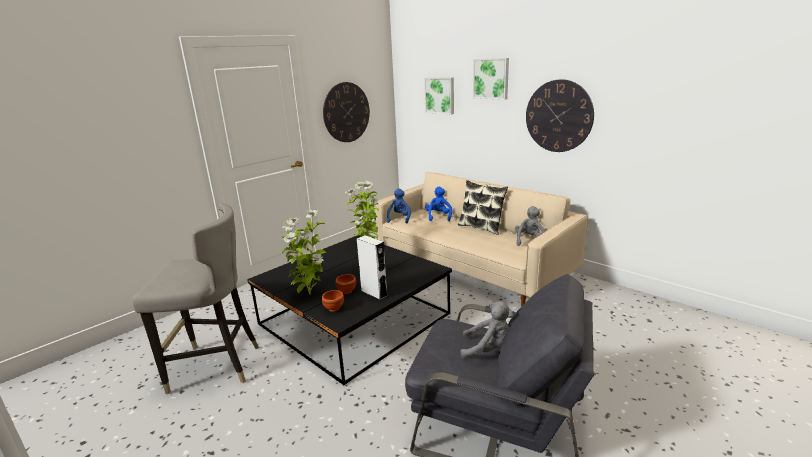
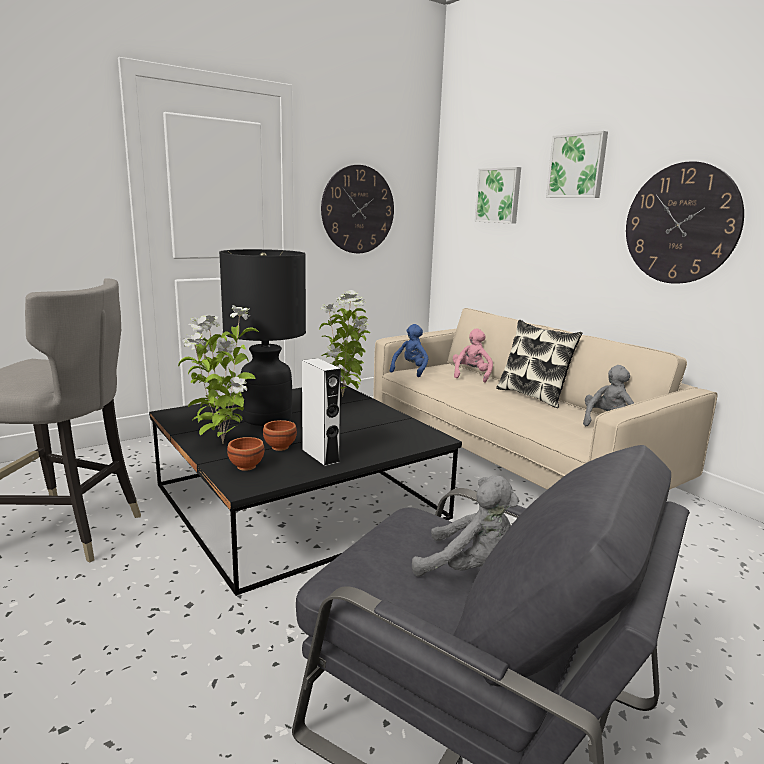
camera: 10 degrees right, 5 degrees down
blue plush toy [425,187,452,221] -> pink plush toy [453,328,493,382]
none -> black table lamp [219,249,306,426]

